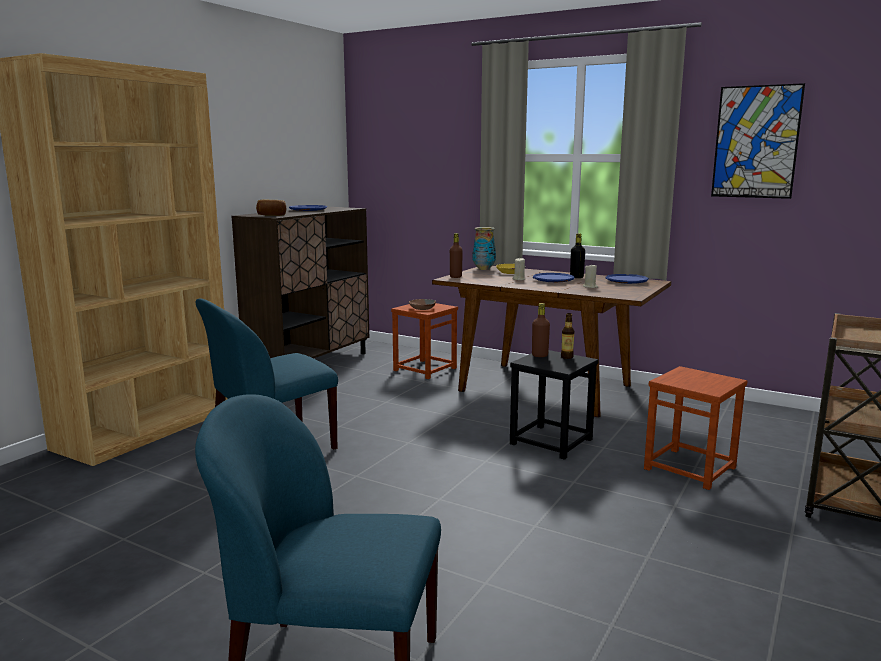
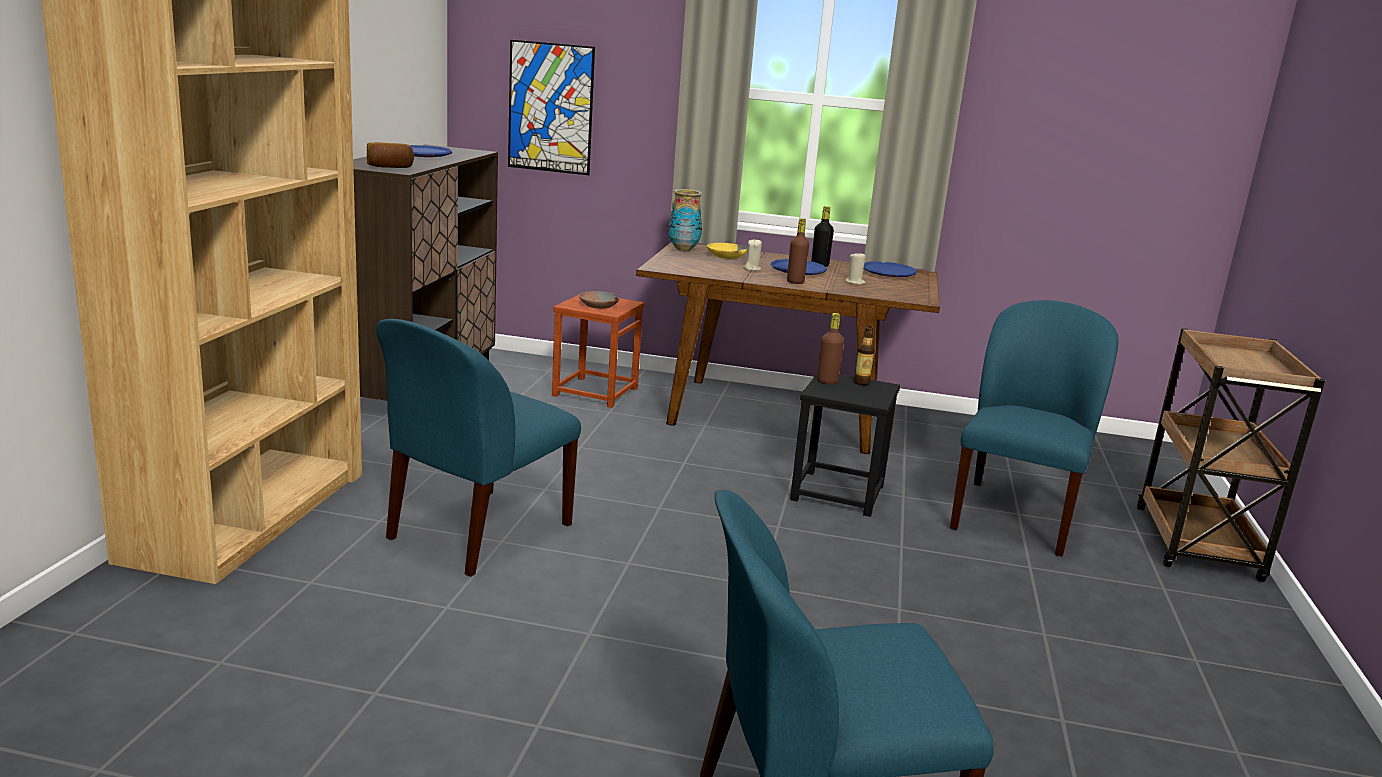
camera: 20 degrees left, 5 degrees up
brown bottle [450,233,463,278] -> brown bottle moved to [787,218,809,284]
brown stool [644,366,747,490] -> blue chair [950,300,1118,557]
picture [711,83,805,199] -> picture moved to [508,40,595,175]

